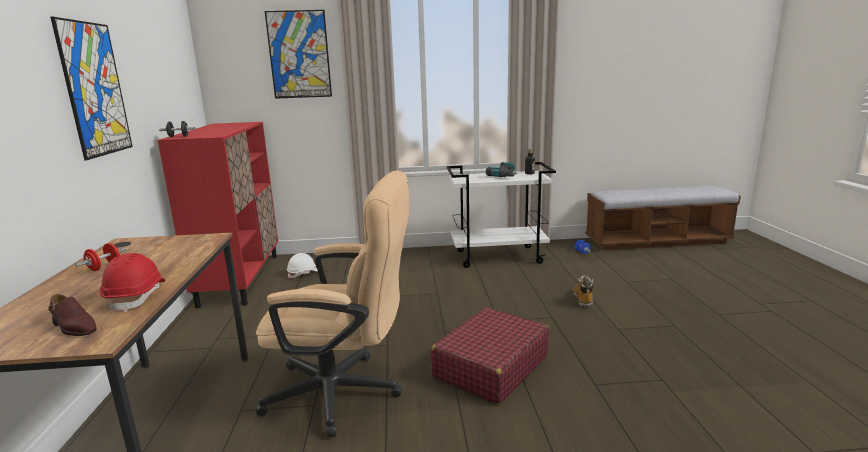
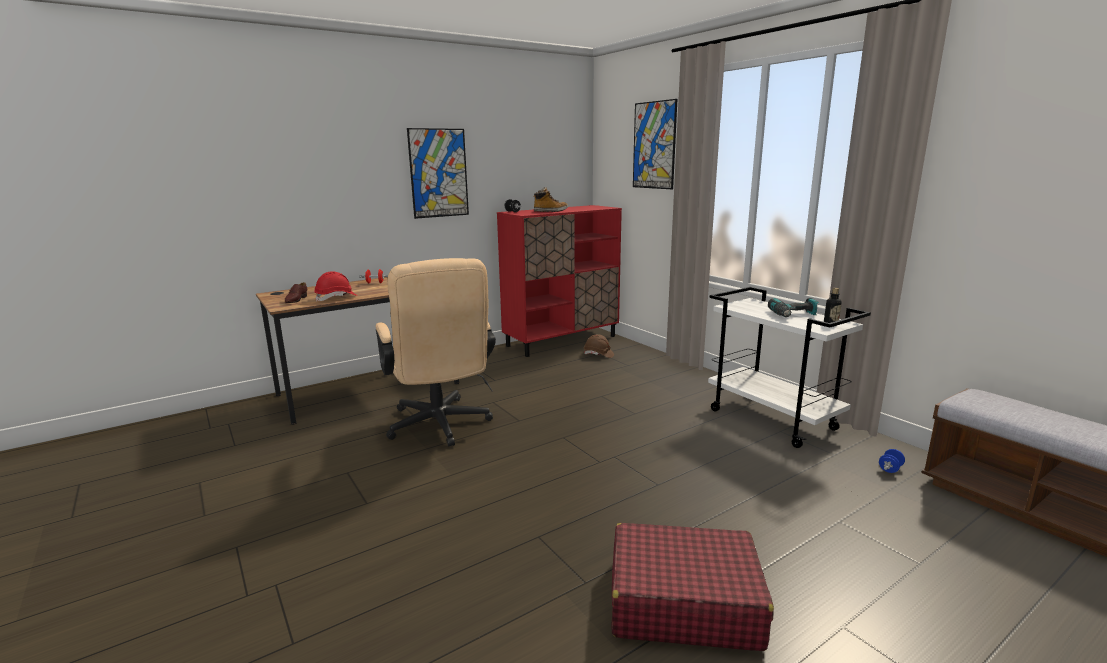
camera: 60 degrees right, 0 degrees up
white hard hat [287,253,318,278] -> brown hard hat [584,334,614,358]
red suitcase [431,307,549,404] -> red suitcase moved to [611,523,774,651]
boot [574,275,594,308] -> boot moved to [533,187,568,212]

